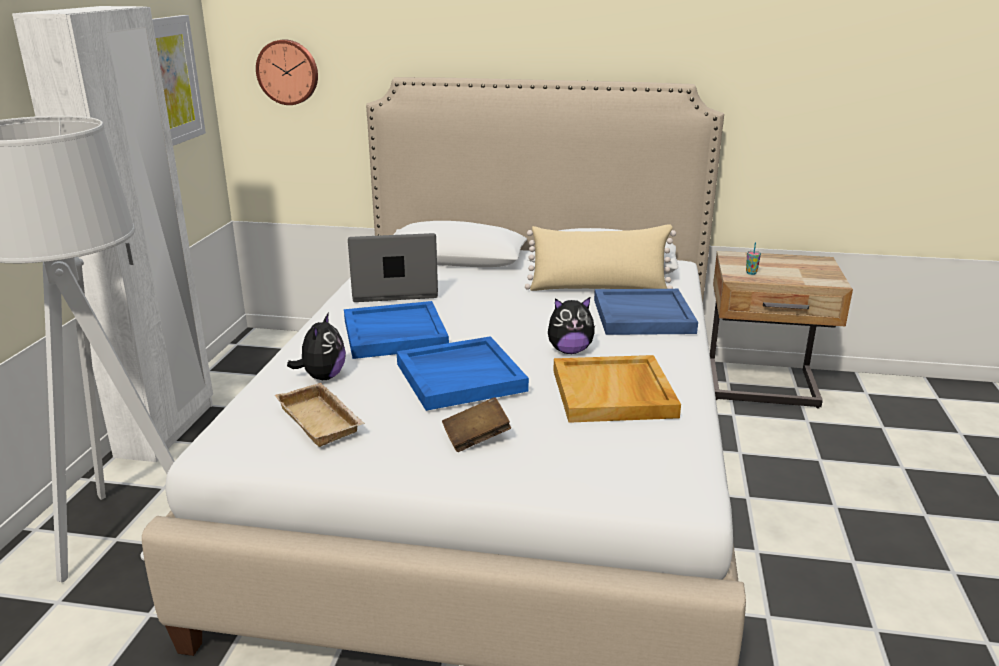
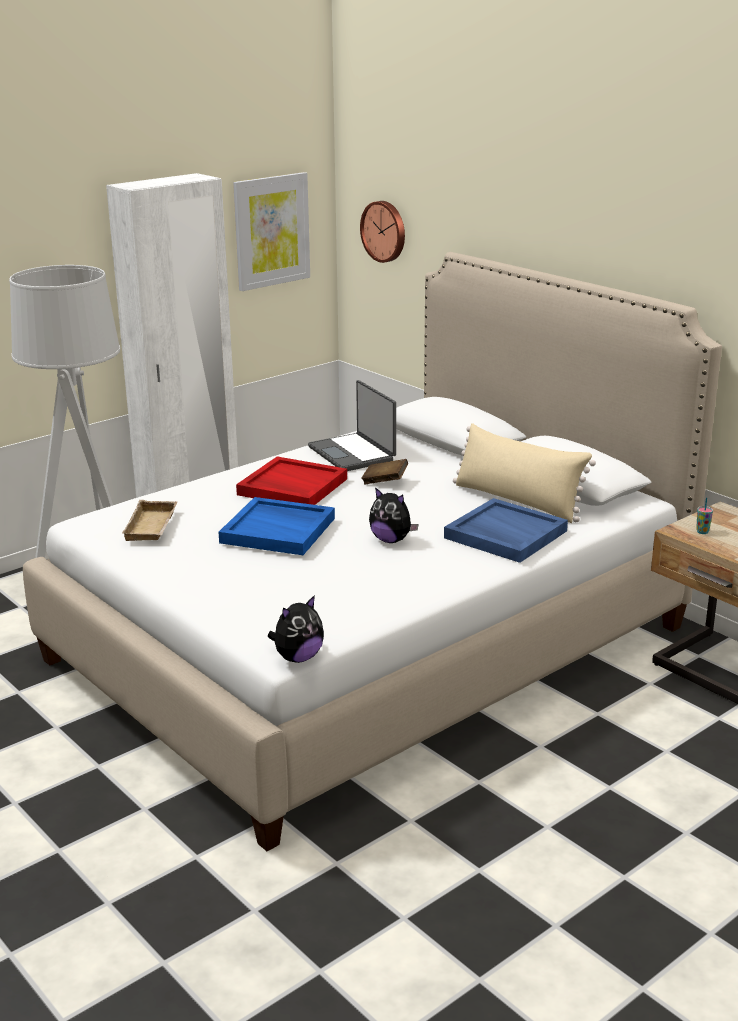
camera: 40 degrees right, 0 degrees up
plush toy [287,312,346,380] -> plush toy moved to [268,595,324,663]
blue tray [344,301,449,359] -> red tray [236,456,347,505]
laptop [348,233,438,302] -> laptop turned 150 degrees counterclockwise [308,380,396,471]
brown book [442,397,511,452] -> brown book moved to [361,459,408,484]
beige tray [553,355,681,423] -> none

